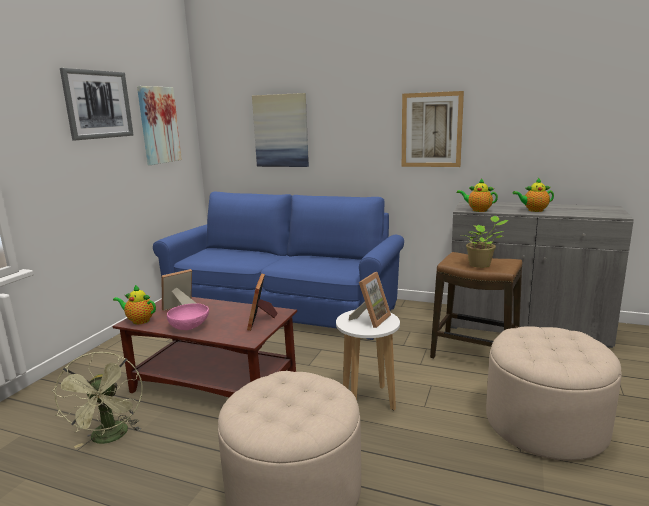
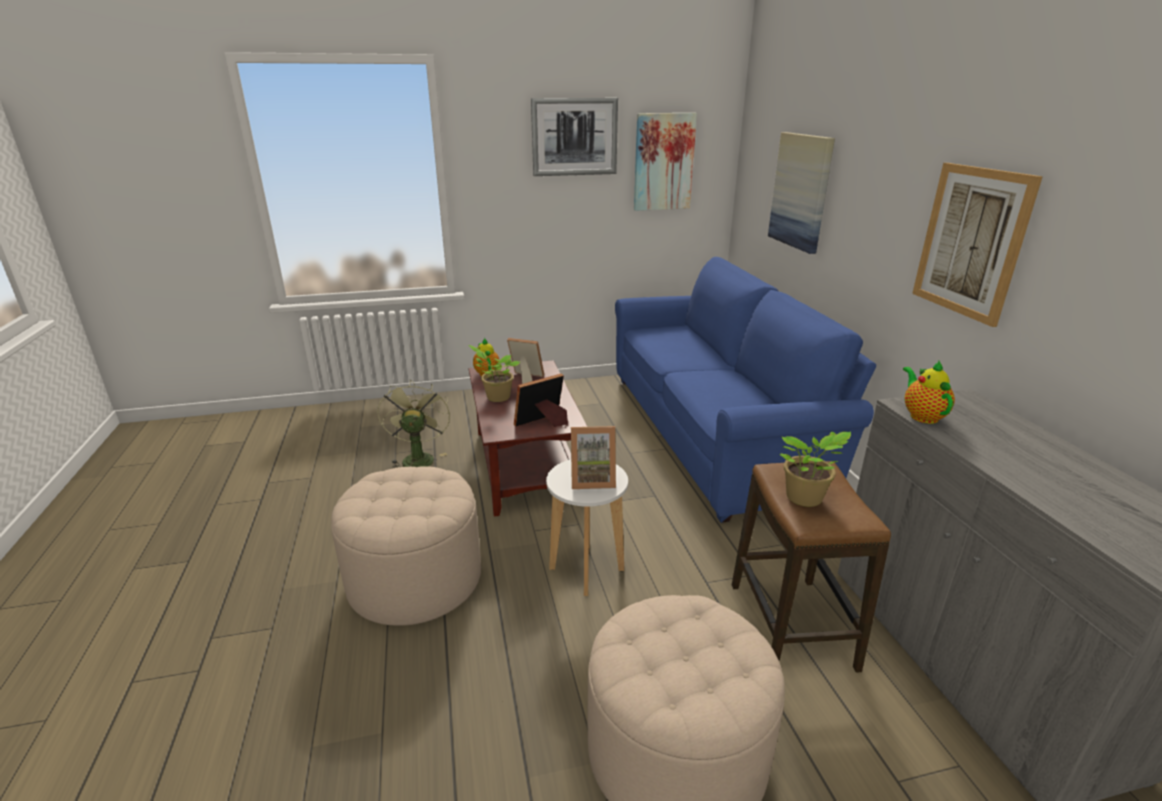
camera: 55 degrees right, 10 degrees up
green fan [53,352,143,448] -> green fan turned 135 degrees clockwise [377,380,450,469]
pink bowl [167,303,209,330] -> potted plant [468,345,520,402]
teapot [512,178,554,212] -> none

